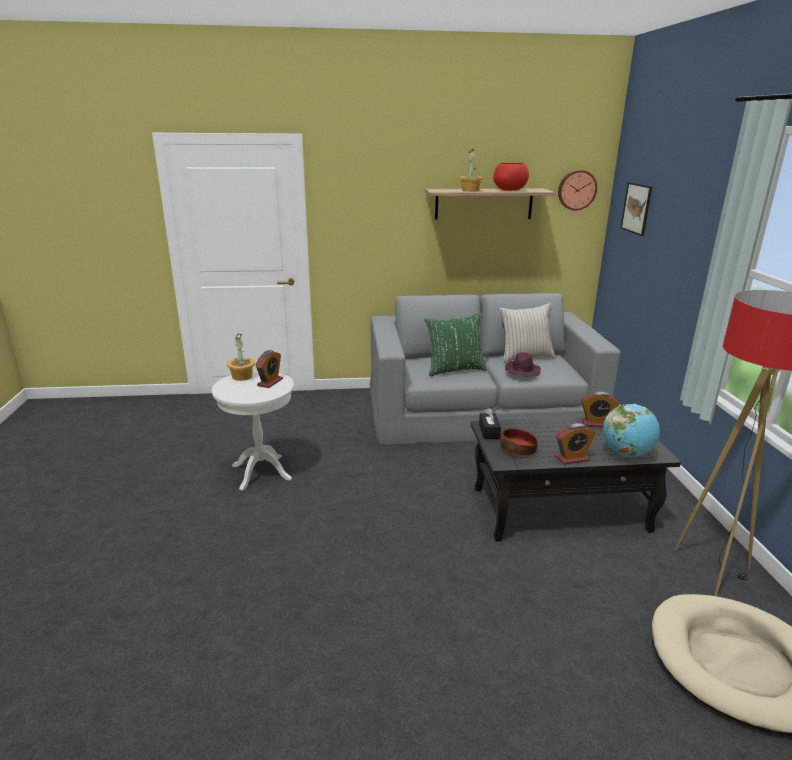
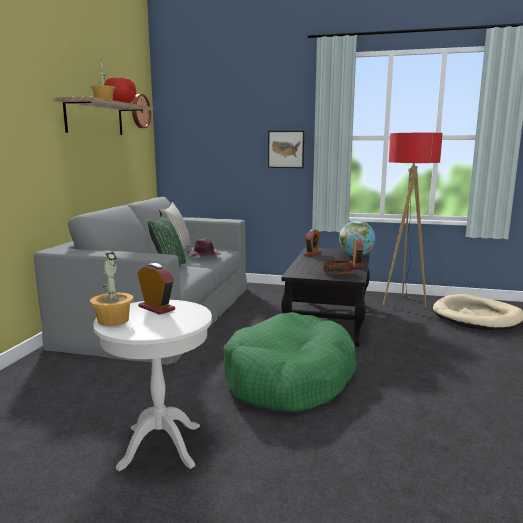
camera: 70 degrees left, 10 degrees down
black tissue box [479,408,501,439] -> none
picture [621,182,652,236] -> picture moved to [268,131,304,168]
none -> green dog bed [223,312,357,412]

